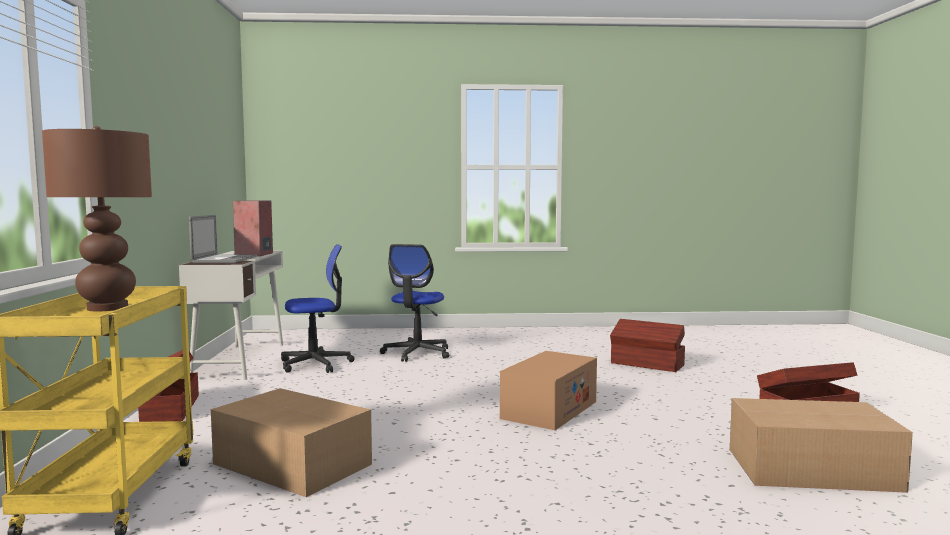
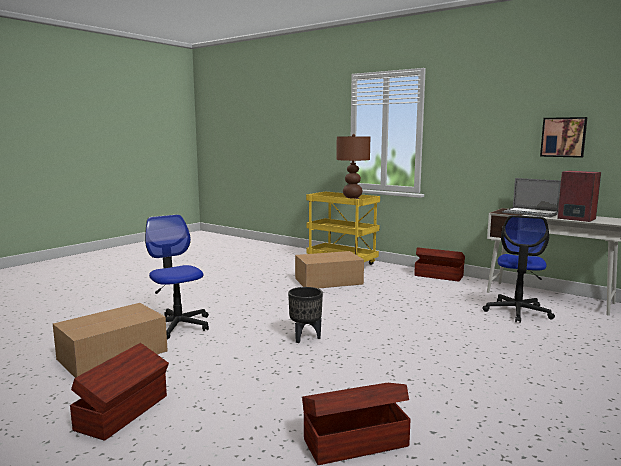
camera: 130 degrees right, 5 degrees up
office chair [380,244,449,362] -> office chair moved to [145,215,209,339]
cardboard box [500,351,597,430] -> black planter [288,287,323,343]
none -> picture [540,117,588,158]

